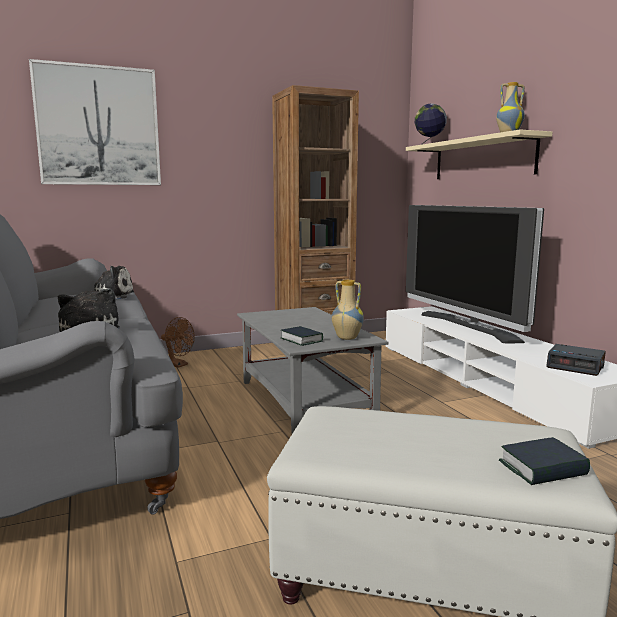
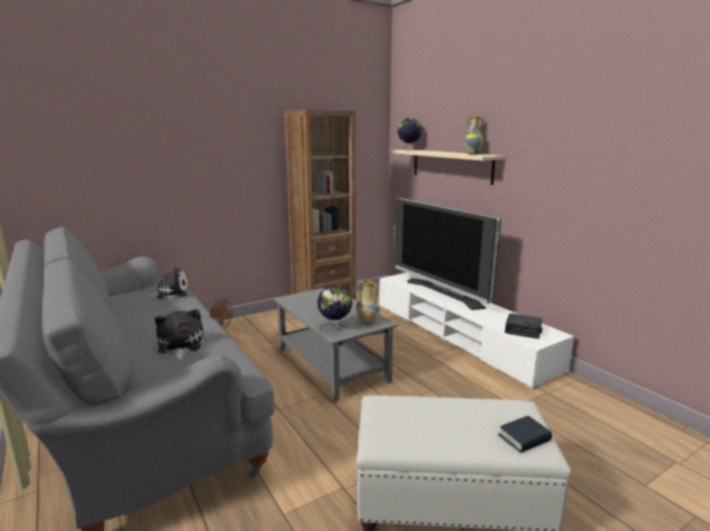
camera: 10 degrees left, 5 degrees up
picture [29,59,161,185] -> none
book [281,326,323,346] -> globe [317,285,352,330]

